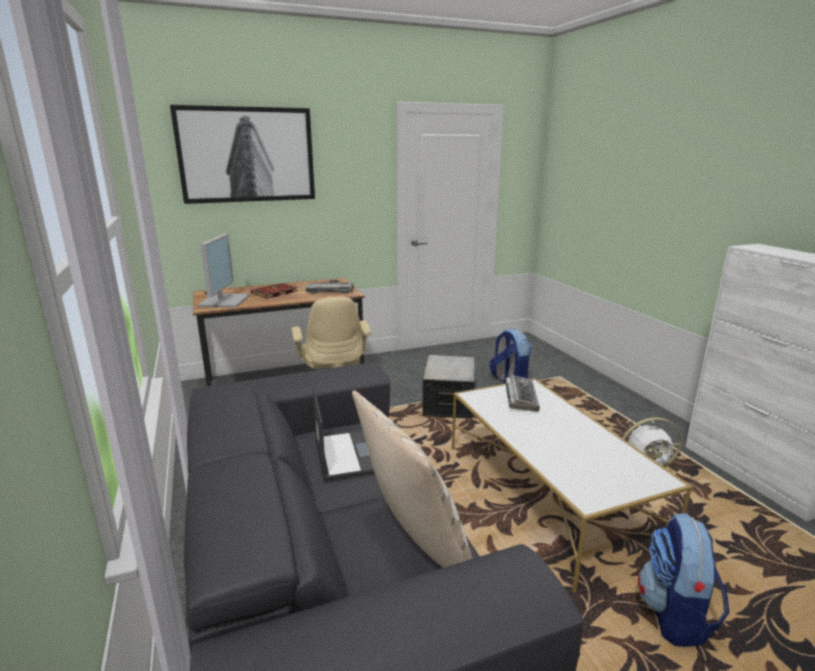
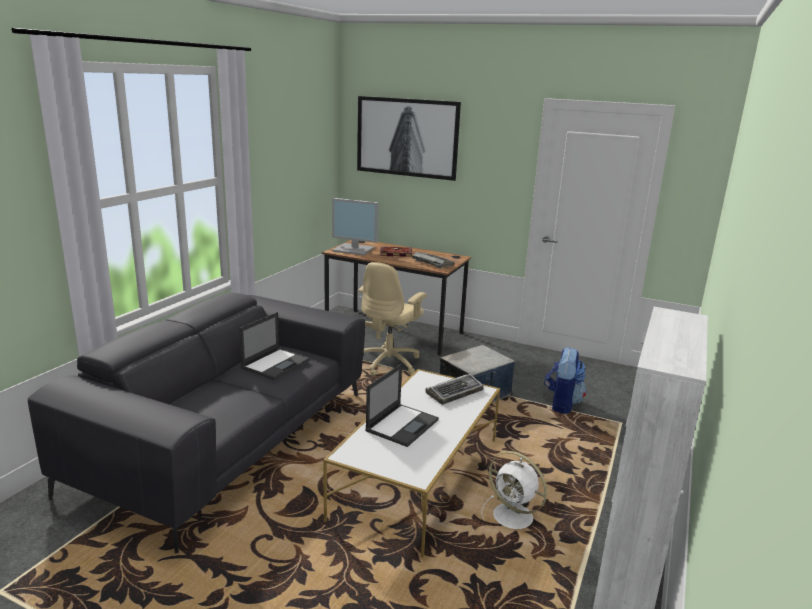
camera: 45 degrees right, 0 degrees up
monitor [198,234,250,308] -> monitor turned 60 degrees clockwise [332,198,378,256]
beige pillow [352,390,473,568] -> none
backpack [638,513,730,647] -> none
none -> laptop [365,364,439,447]

